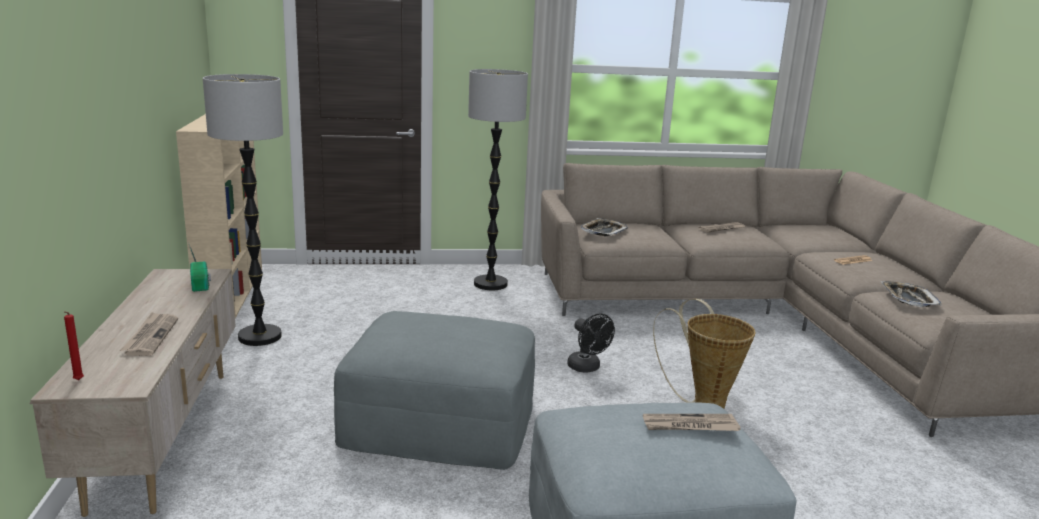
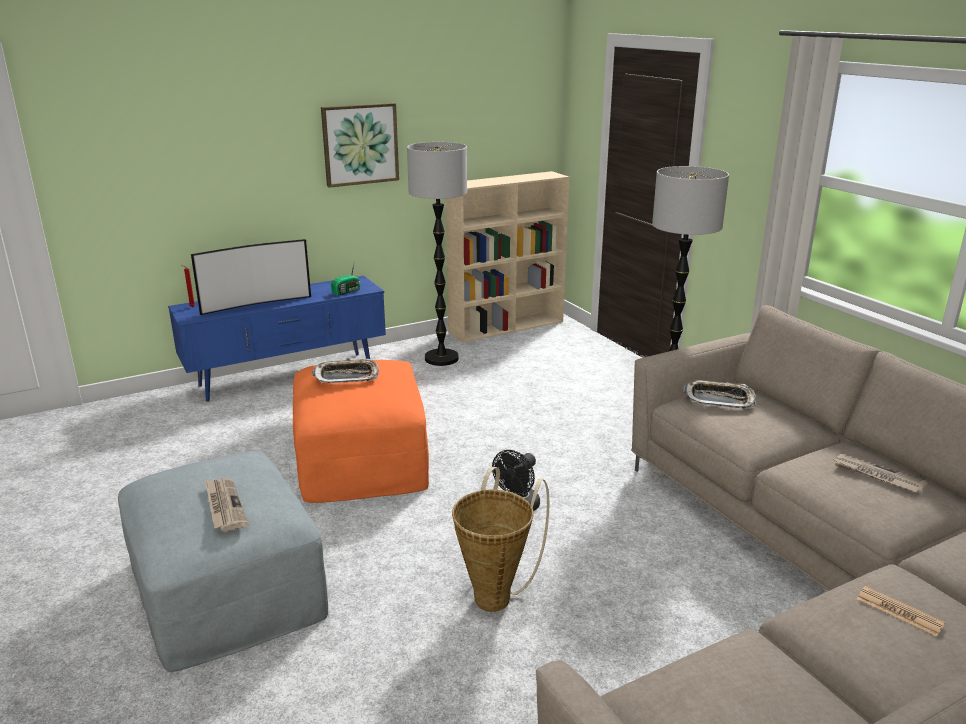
camera: 70 degrees right, 5 degrees up
beige tv stand [30,269,236,517] -> blue tv stand [168,276,386,402]
newspaper [120,312,178,356] -> television [191,239,311,315]
grey ottoman [334,311,535,470] -> orange ottoman [293,360,429,503]
tray [881,281,942,307] -> tray moved to [312,359,379,383]
none -> picture [321,103,399,188]

